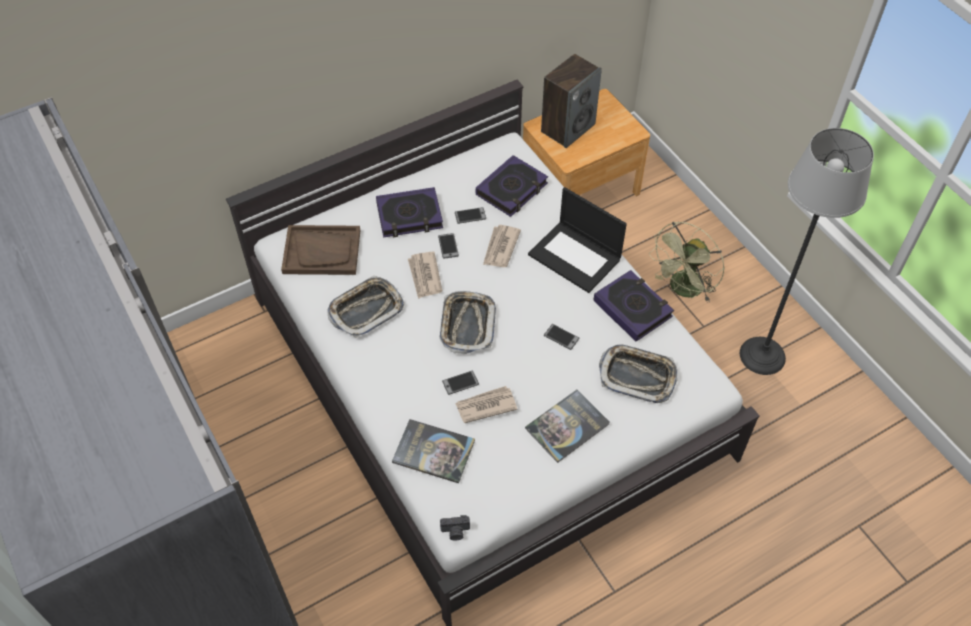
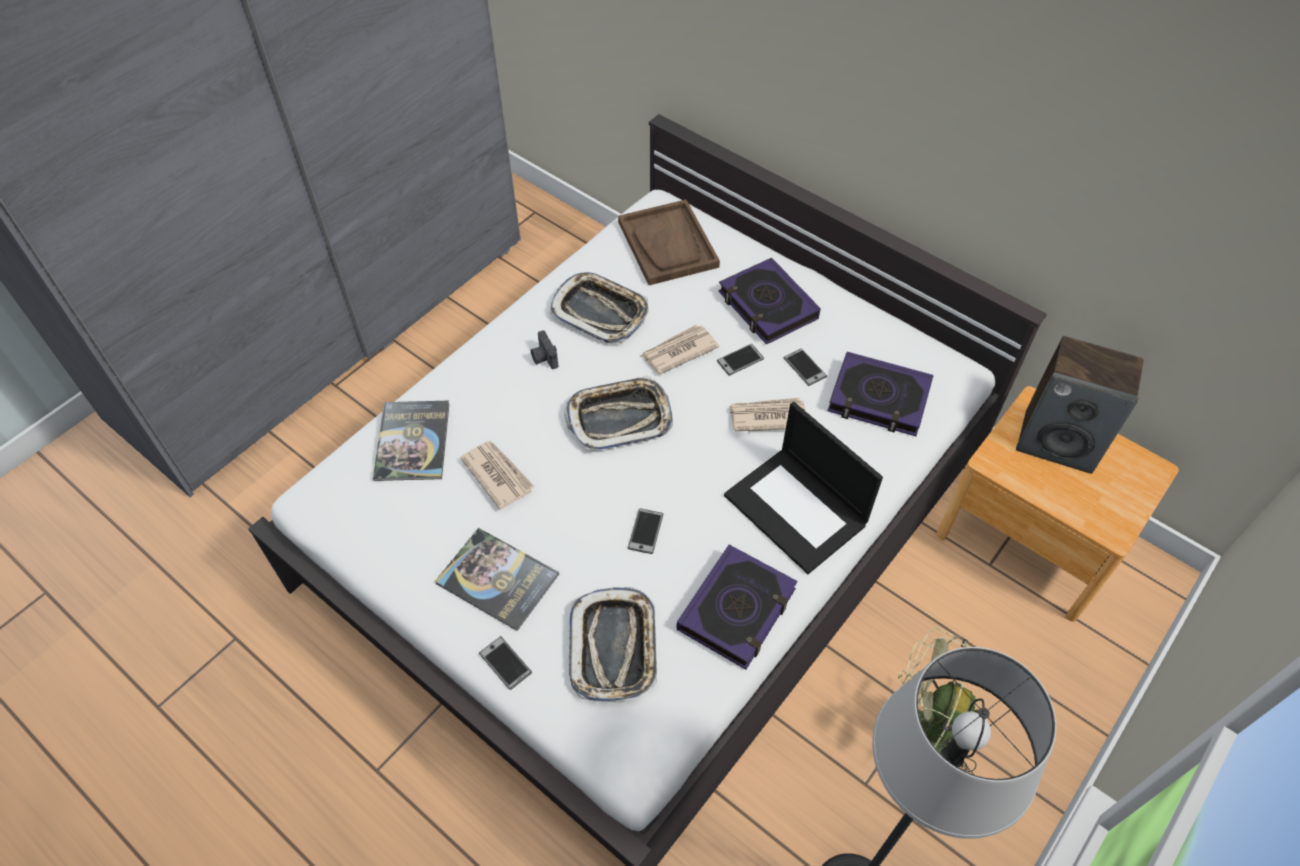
camera: 70 degrees right, 0 degrees up
camera [440,515,470,541] -> camera moved to [531,330,558,369]
phone [442,371,479,395] -> phone moved to [479,636,532,690]
laptop [528,187,627,293] -> laptop turned 60 degrees counterclockwise [724,402,883,574]

